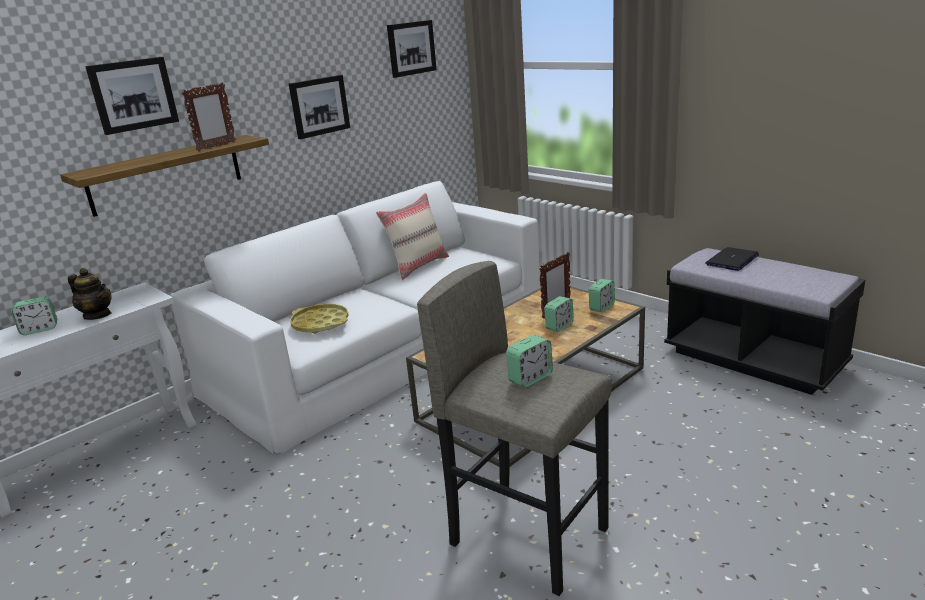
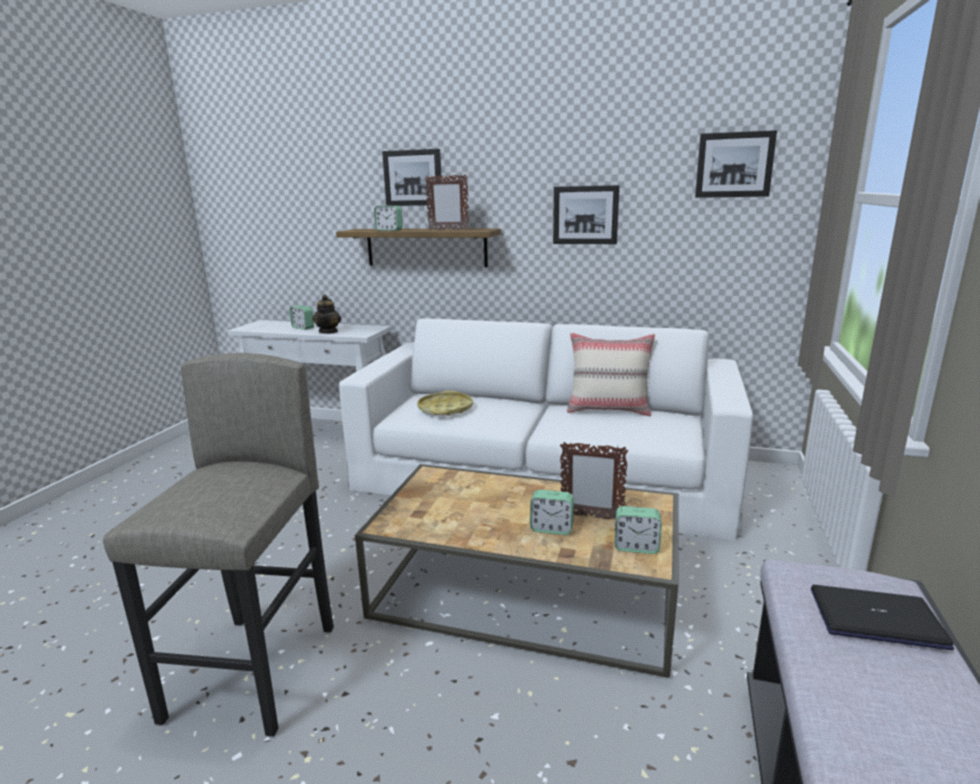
camera: 60 degrees right, 5 degrees down
alarm clock [506,335,553,388] -> alarm clock moved to [374,205,403,231]

